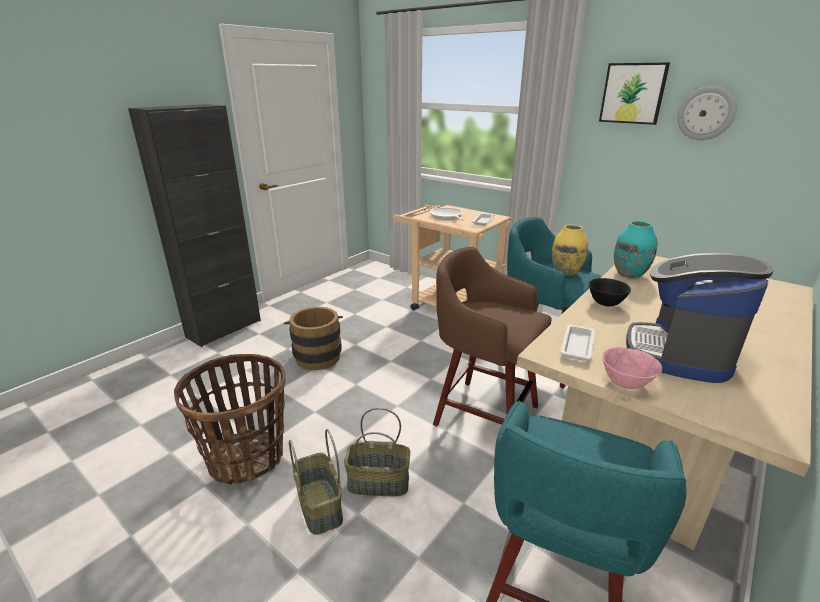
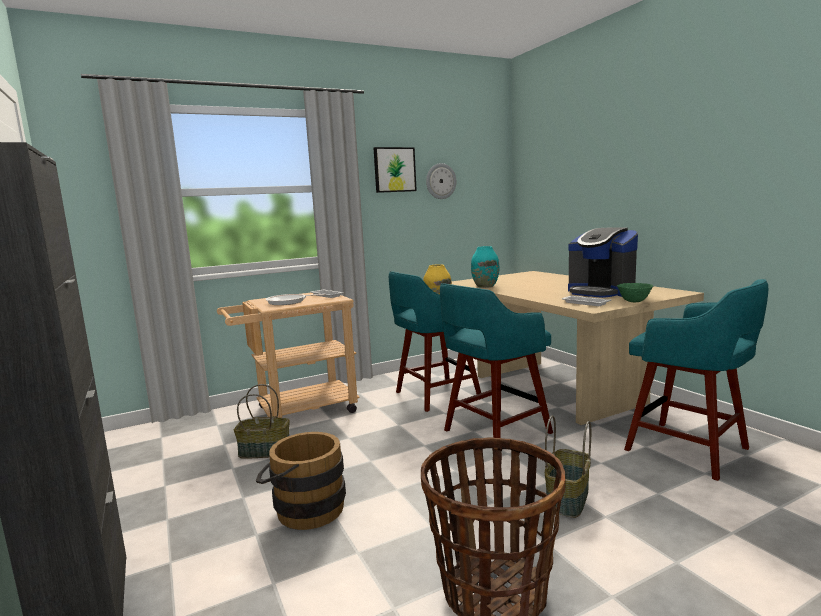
camera: 65 degrees left, 15 degrees down
basket [289,429,343,535] -> basket moved to [234,384,290,459]
brown stool [433,247,552,426] -> turquoise stool [440,283,553,438]
black bowl [589,278,631,307] -> none
pink bowl [602,347,662,389] -> green bowl [617,283,653,302]

